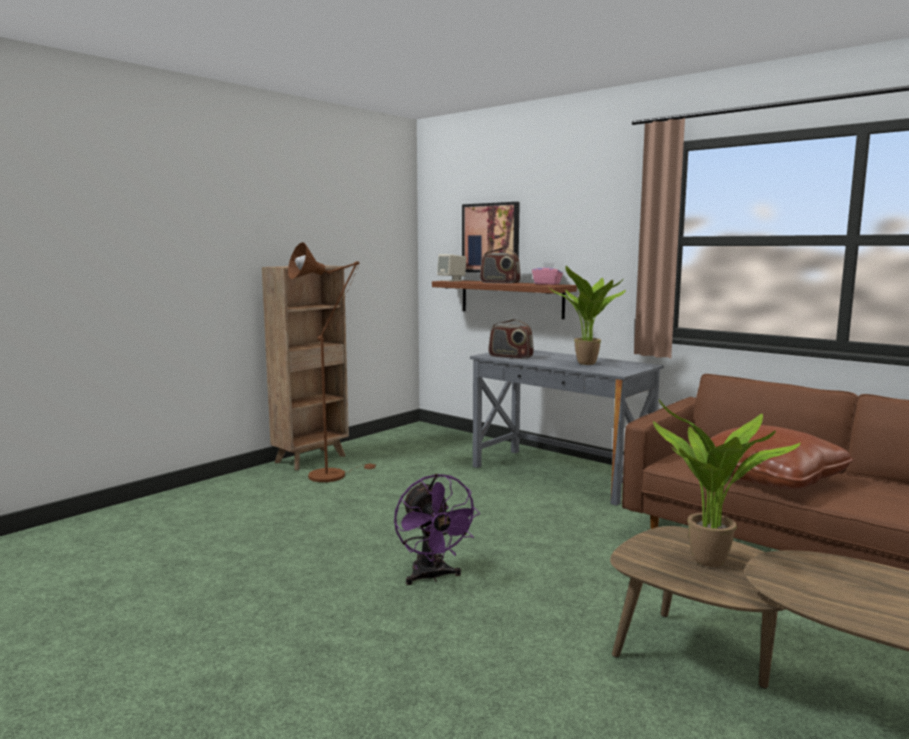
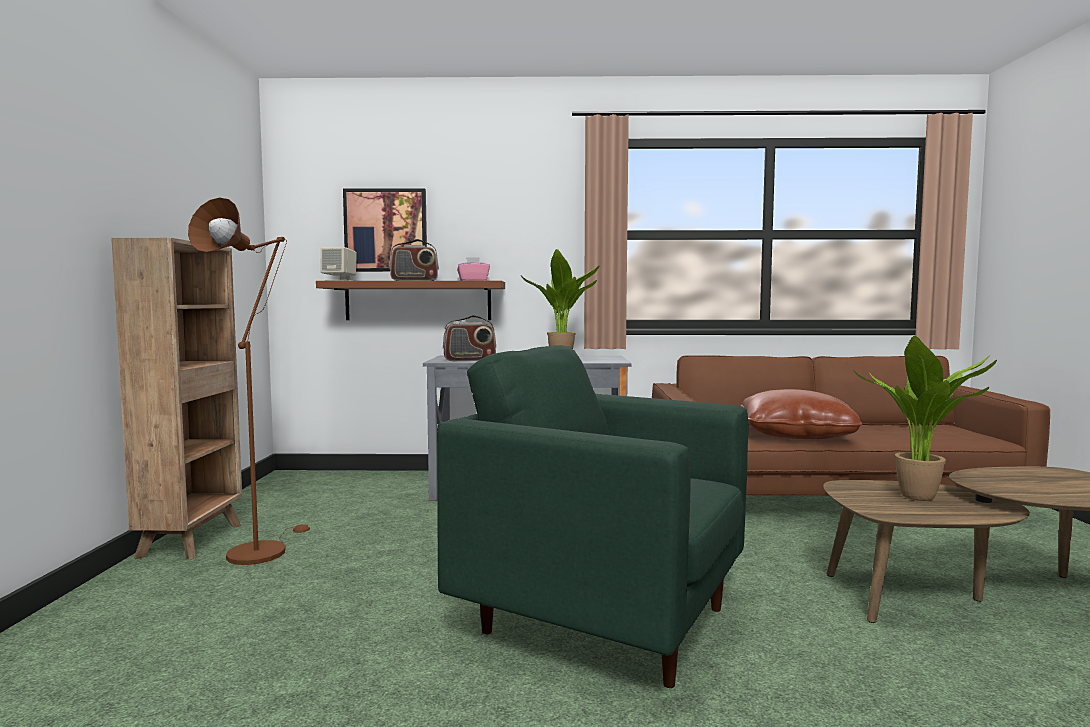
camera: 40 degrees left, 5 degrees down
purple fan [394,474,480,585] -> green armchair [437,345,748,688]

